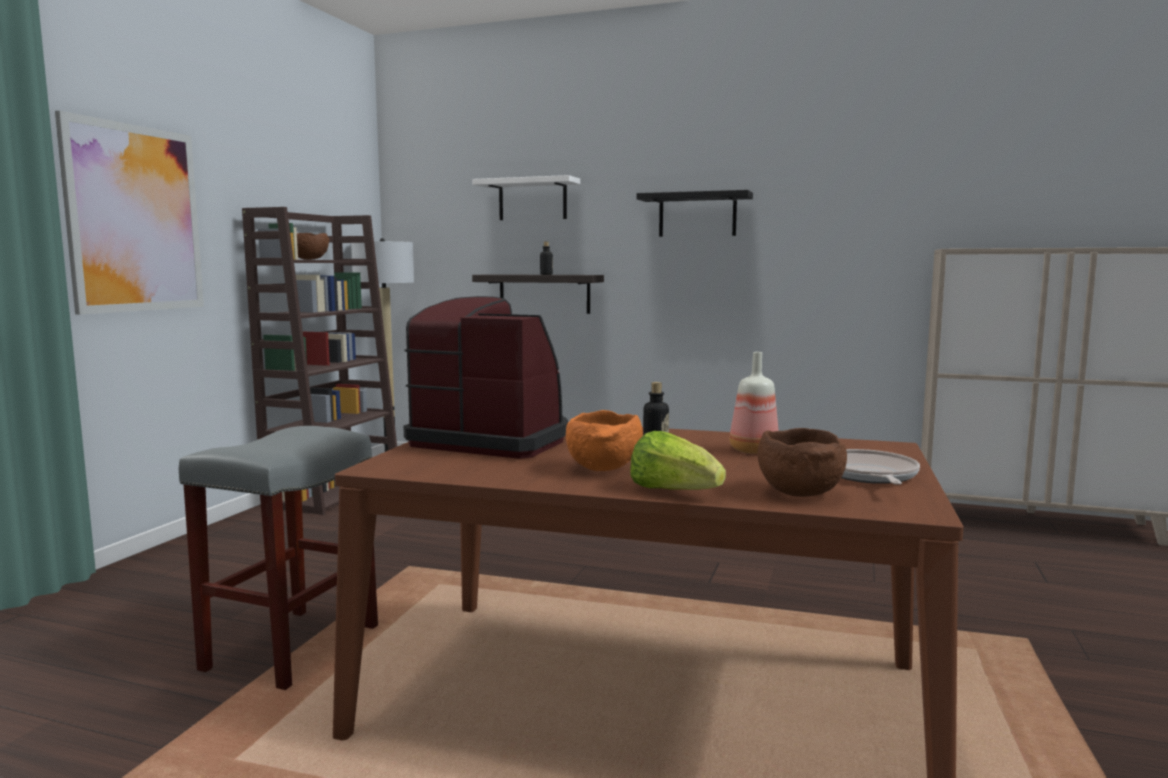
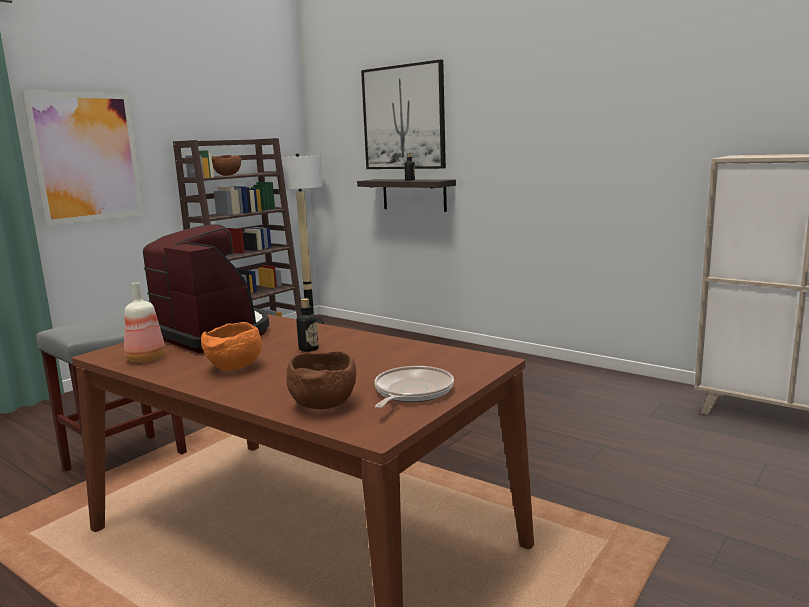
camera: 20 degrees right, 5 degrees up
white shelf [472,175,580,220] -> picture [361,60,446,169]
lettuce [630,431,726,490] -> none
black shelf [636,190,753,237] -> none
bottle [729,352,779,454] -> bottle moved to [124,282,165,362]

